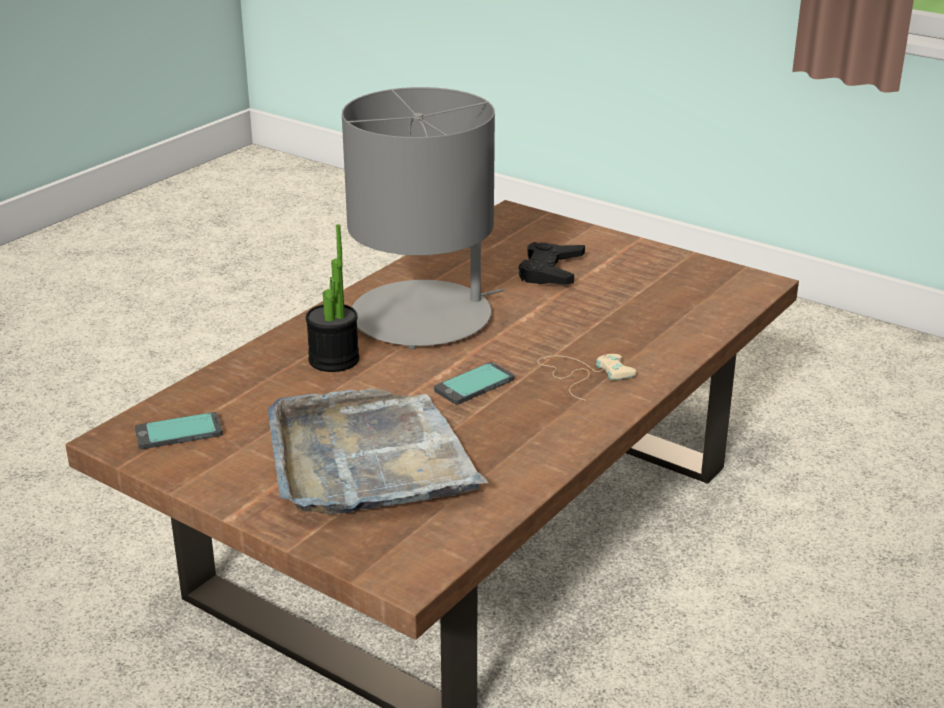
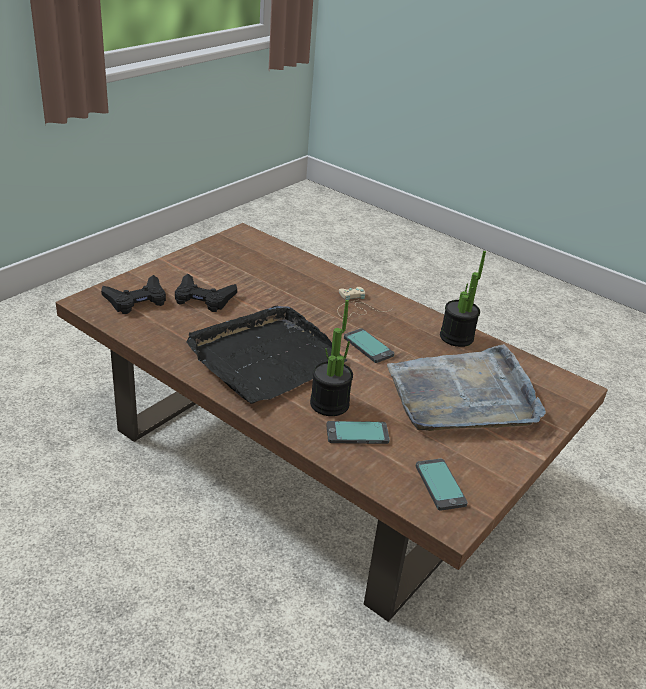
camera: 90 degrees left, 5 degrees up
grey table lamp [342,87,503,350] -> black tray [186,306,347,404]
none -> black game controller [101,275,166,314]
none -> phone [326,421,390,444]
none -> potted plant [440,251,486,347]

